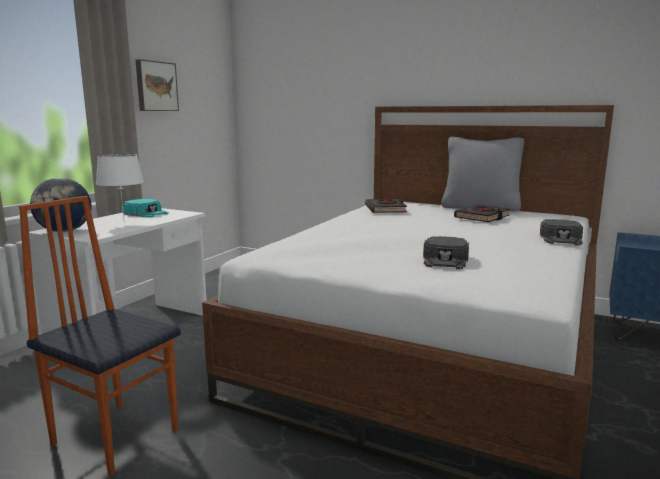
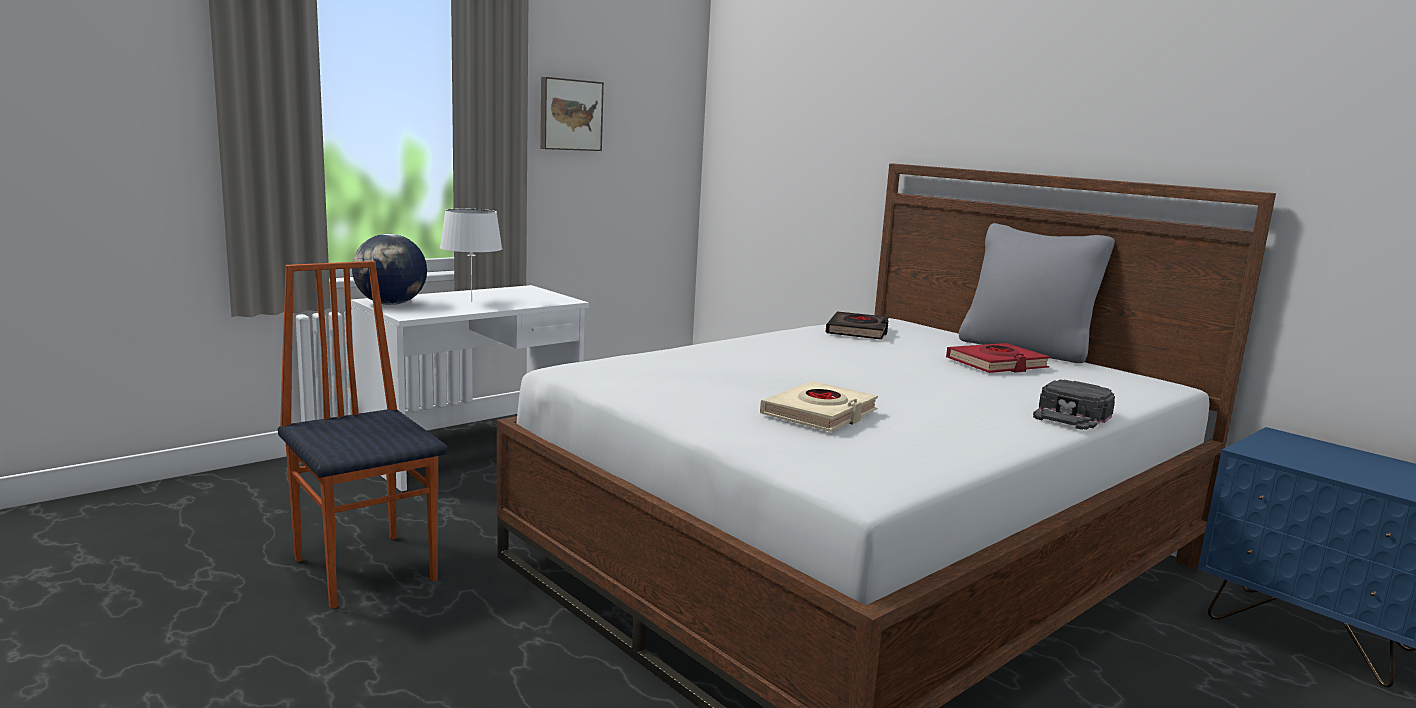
camera: 20 degrees right, 0 degrees up
turquoise cap [123,199,169,218] -> none
black cap [423,236,469,269] -> beige book [760,381,878,432]
black book [454,205,510,222] -> red book [946,343,1050,373]

